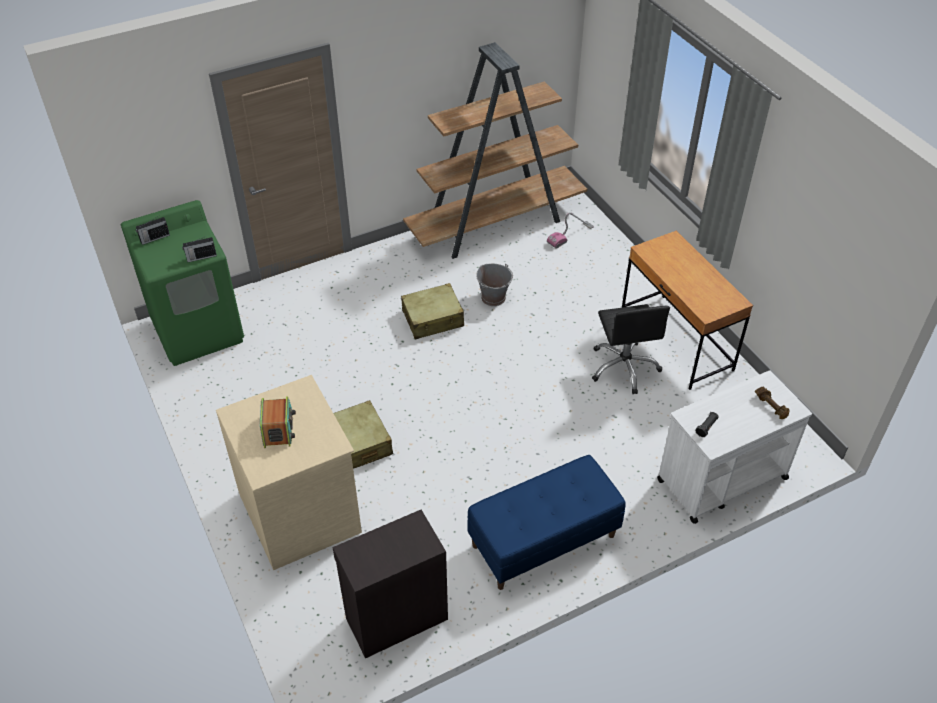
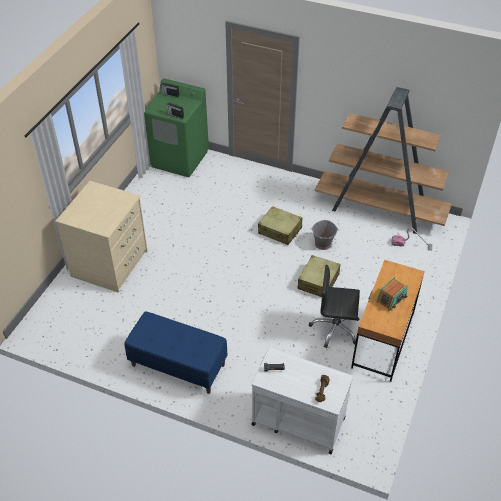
camera: 50 degrees right, 0 degrees up
radio [260,396,296,448] -> radio moved to [376,277,407,311]
black cabinet [332,510,448,659] -> none
beige suitcase [333,400,393,469] -> beige suitcase moved to [298,255,340,297]
black office chair [592,304,670,394] -> black office chair turned 60 degrees clockwise [309,265,360,348]

